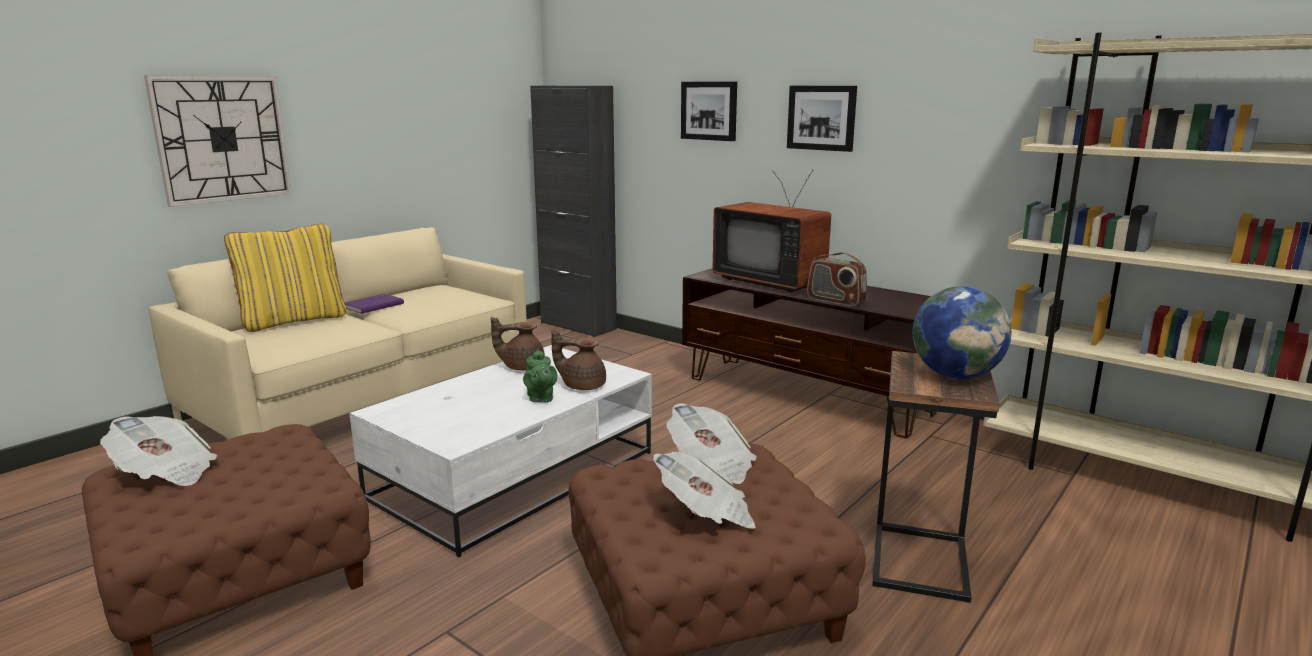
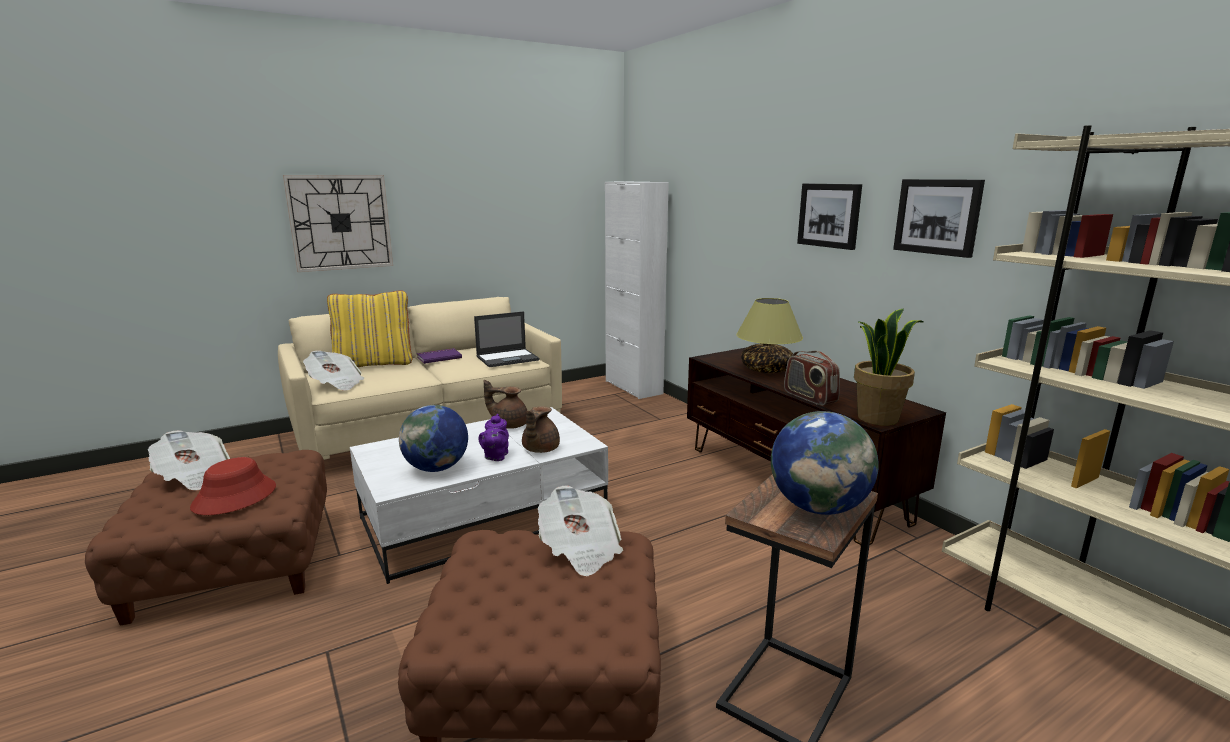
camera: 20 degrees right, 0 degrees up
green teapot [523,349,557,403] -> purple teapot [478,414,509,461]
black cabinet [530,86,617,337] -> white cabinet [605,182,669,399]
brown teapot [551,329,606,390] -> brown teapot turned 105 degrees counterclockwise [522,406,560,453]
newspaper [653,452,756,529] -> newspaper moved to [303,350,364,391]
picture [681,82,737,141] -> picture moved to [893,179,985,258]
television [713,170,831,293] -> table lamp [736,298,803,373]
none -> red hat [190,457,276,515]
none -> globe [399,405,468,472]
none -> laptop [474,311,540,367]
none -> potted plant [854,309,923,426]

